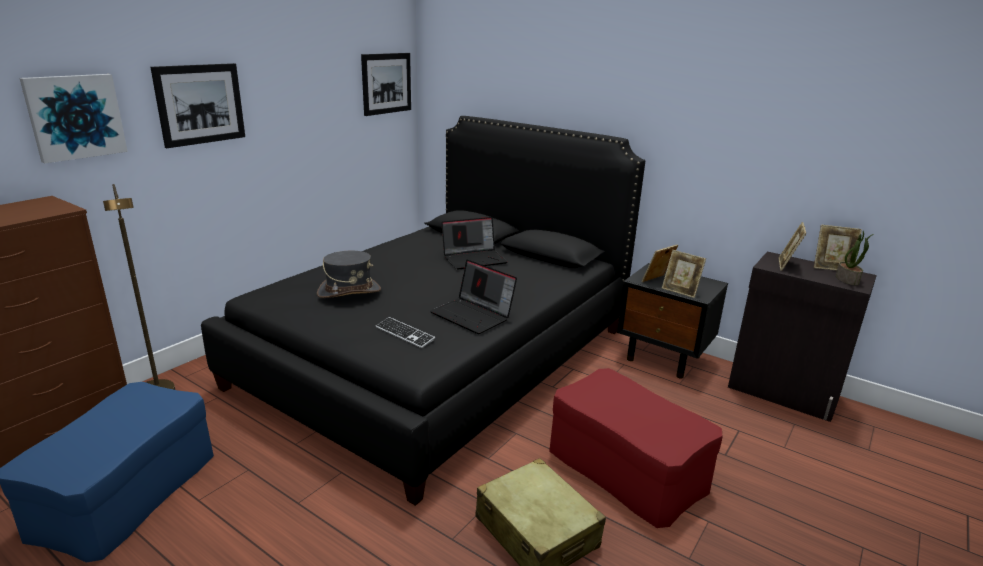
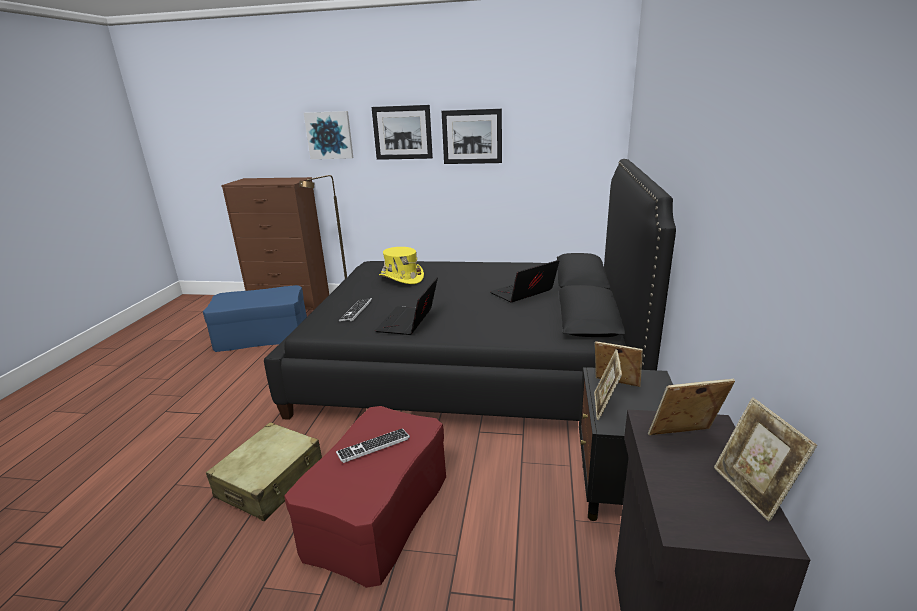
camera: 65 degrees right, 0 degrees up
grey hat [317,251,381,298] -> yellow hat [379,247,424,284]
picture [361,53,411,116] -> picture moved to [442,109,502,164]
laptop [441,217,508,270] -> laptop turned 105 degrees clockwise [490,260,559,303]
potted plant [836,231,874,285] -> none
none -> keyboard [336,428,410,463]

